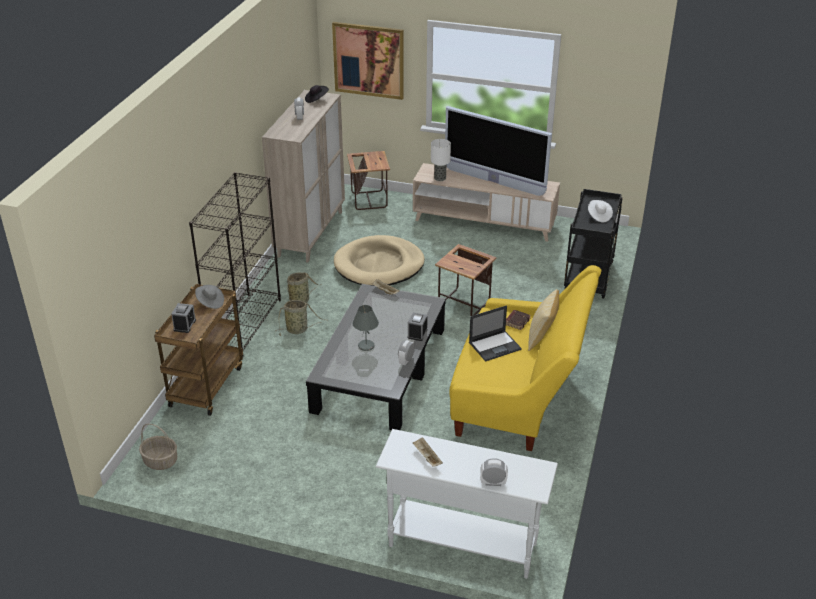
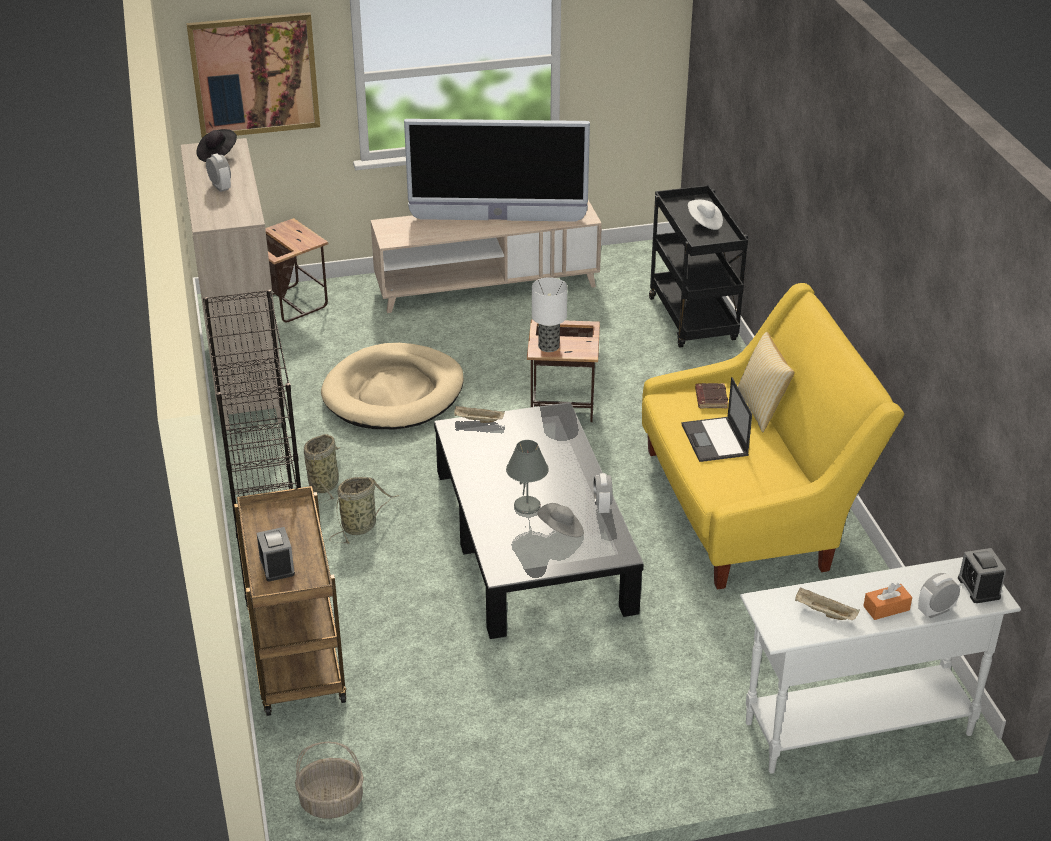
camera: 30 degrees left, 0 degrees up
grey hat [195,285,224,309] -> grey hat moved to [537,503,584,537]
alarm clock [408,312,428,341] -> alarm clock moved to [958,548,1006,603]
table lamp [431,139,451,181] -> table lamp moved to [532,277,567,352]
laptop [469,305,522,362] -> laptop turned 135 degrees clockwise [682,377,752,462]
none -> orange tissue box [863,583,912,620]

